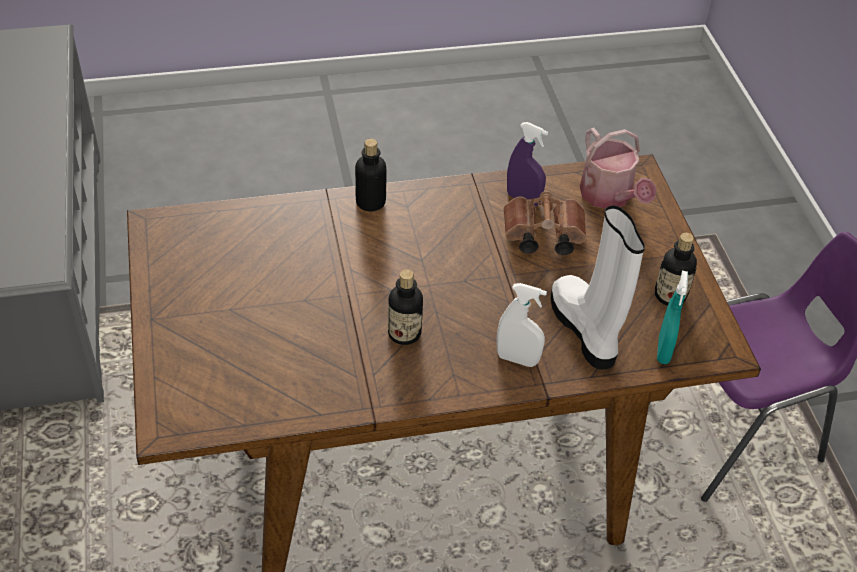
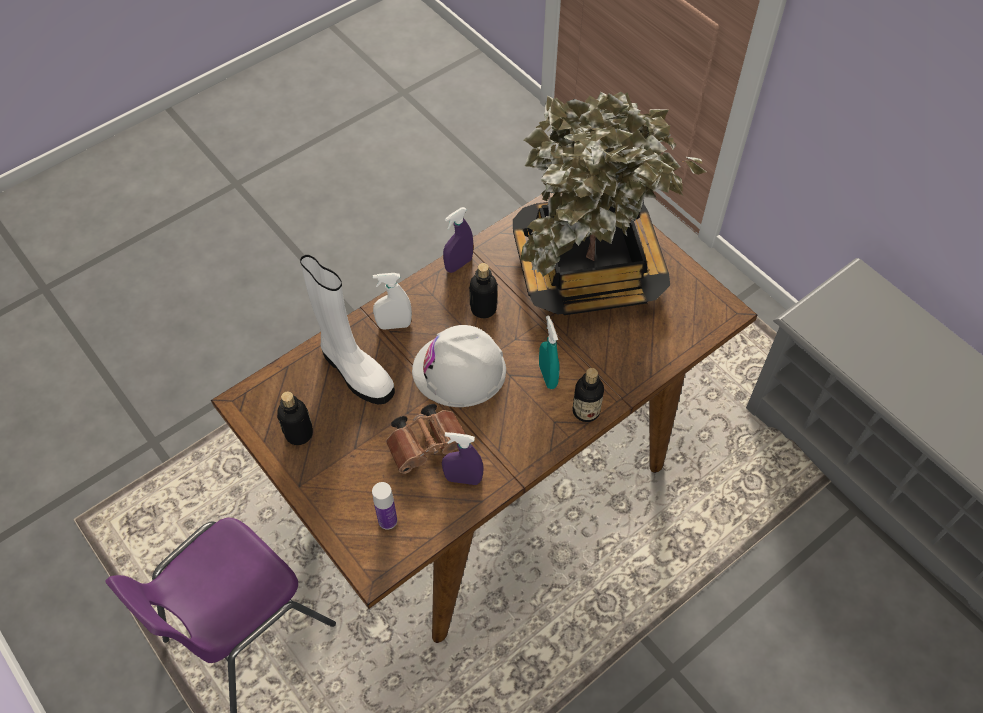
camera: 155 degrees right, 10 degrees up
watering can [580,128,657,209] -> bottle [372,482,397,530]
turquoise spray bottle [657,271,688,364] -> turquoise spray bottle moved to [539,316,559,389]
none -> white hard hat [412,325,506,407]
none -> purple spray bottle [443,207,473,273]
none -> potted plant [513,92,706,315]

